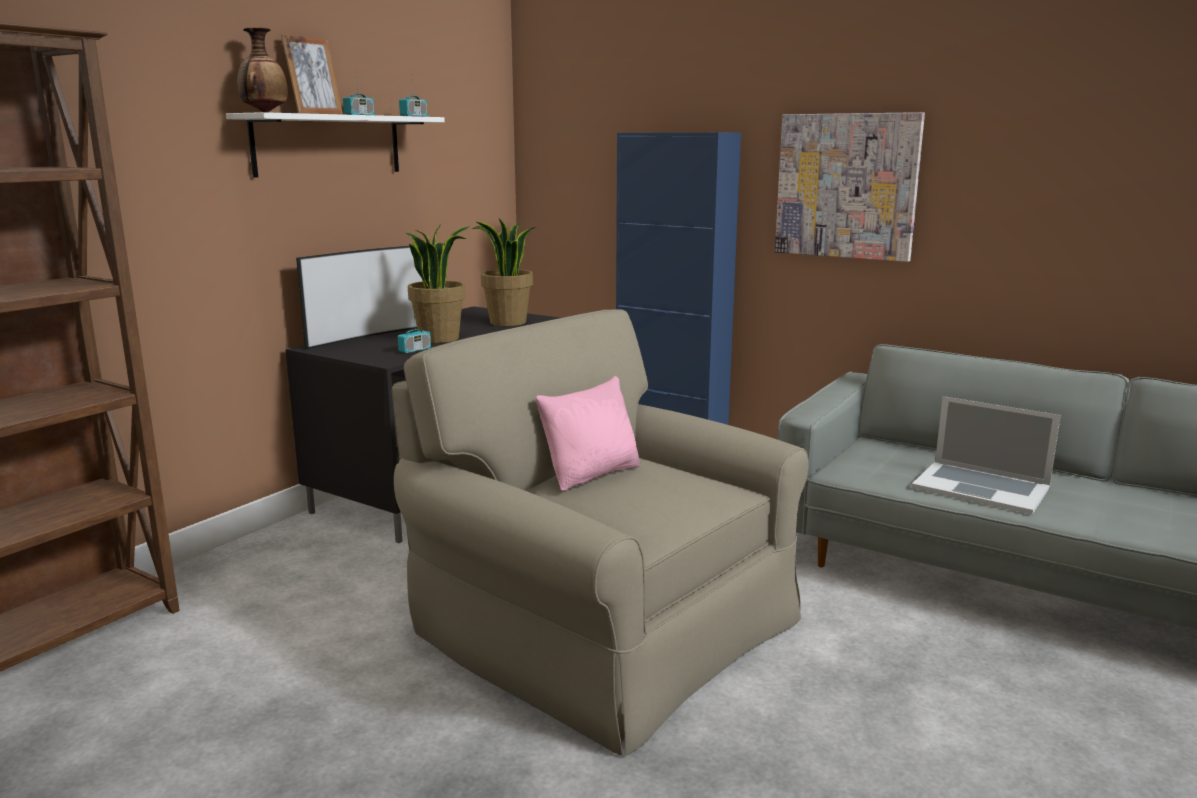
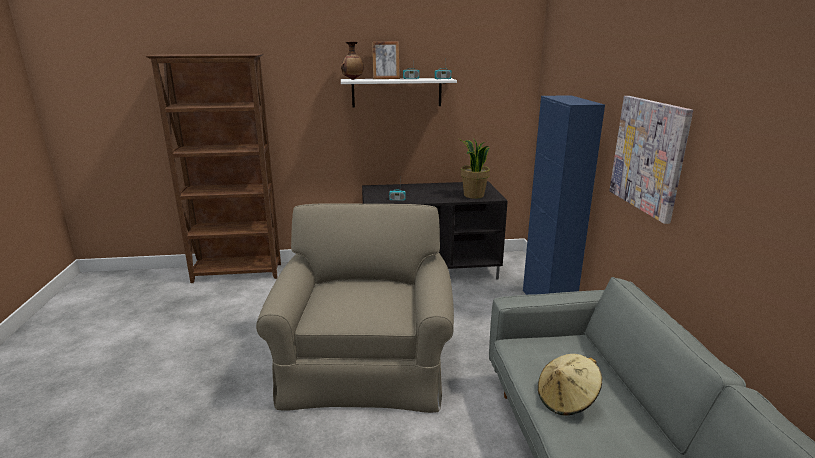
camera: 50 degrees right, 5 degrees up
television [296,246,430,349] -> none
potted plant [406,225,470,343] -> none
pink pillow [536,376,640,491] -> none
laptop [911,396,1061,514] -> beige hat [538,354,602,415]

